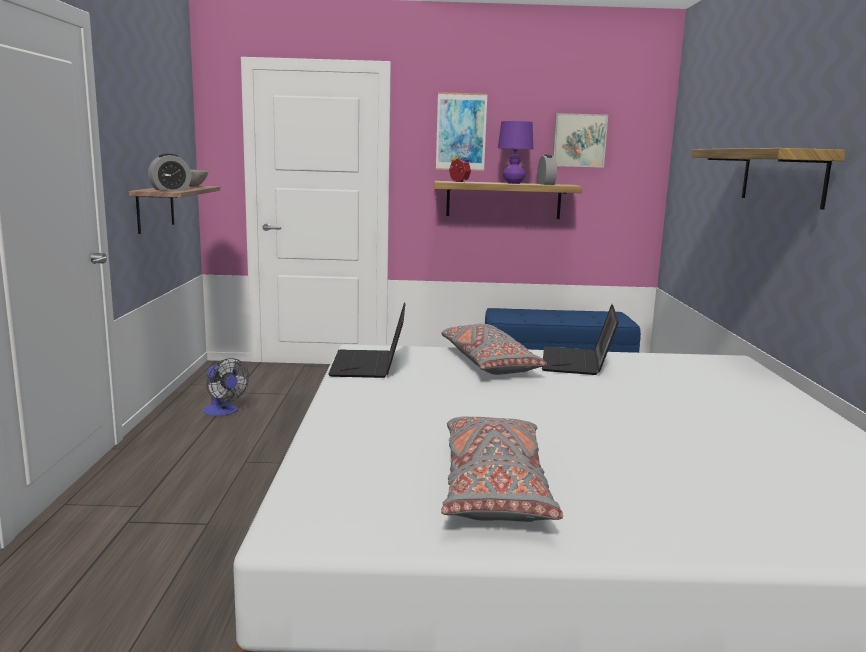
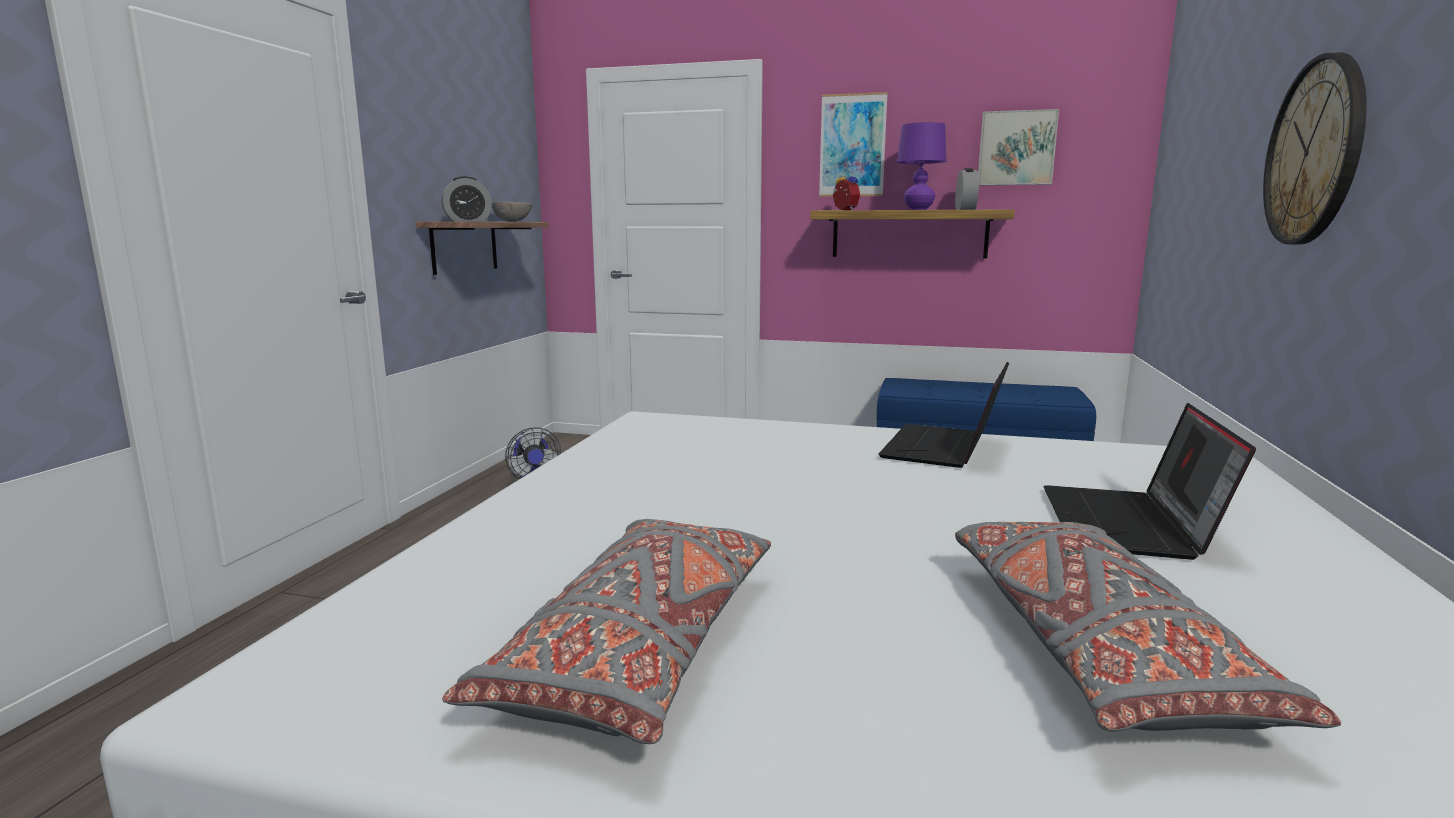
camera: 15 degrees right, 0 degrees up
laptop [328,303,406,378] -> laptop moved to [1043,403,1256,560]
grey pillow [442,324,547,375] -> grey pillow moved to [955,522,1341,732]
shelf [691,148,846,210] -> wall clock [1263,52,1367,245]

